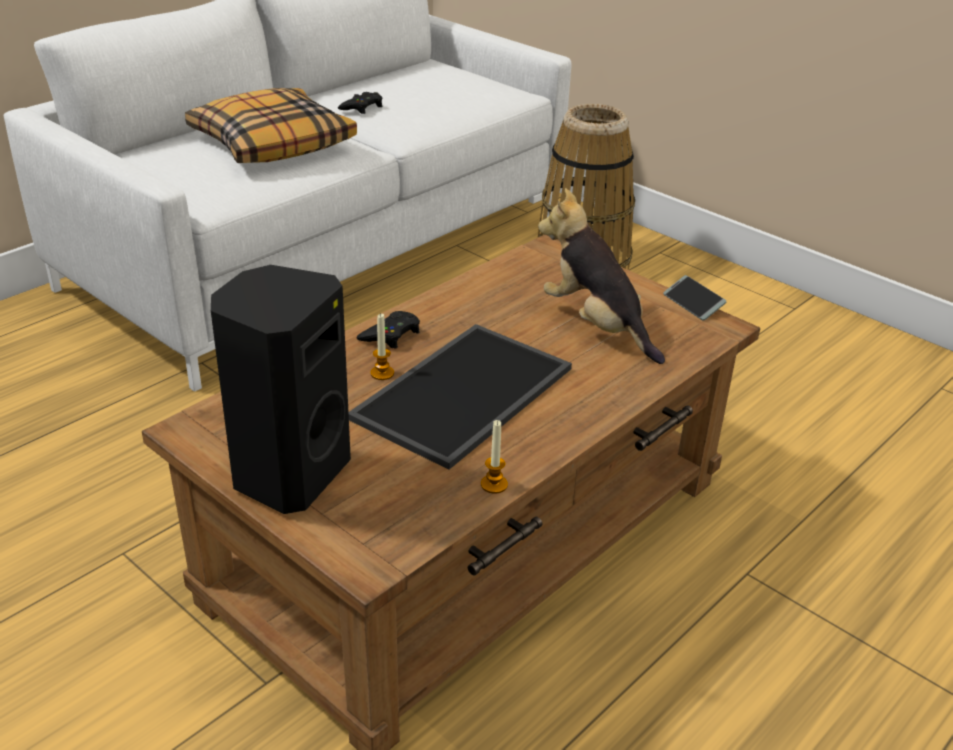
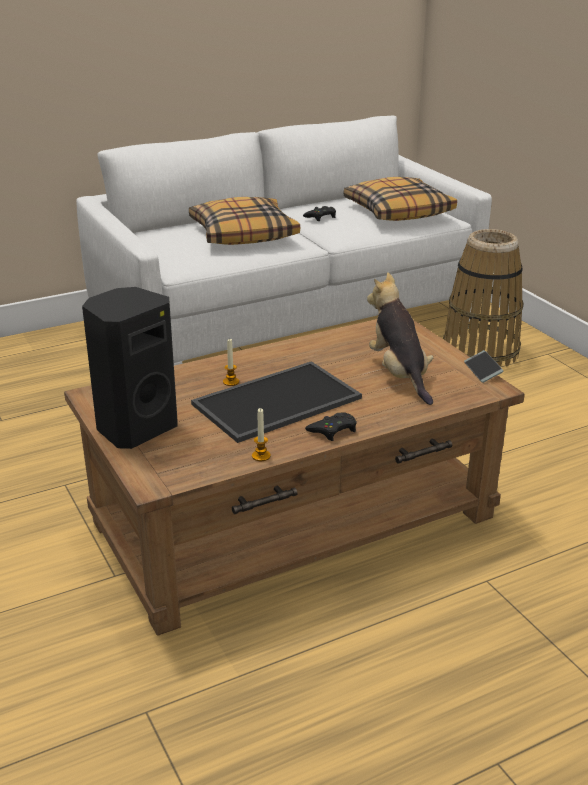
camera: 20 degrees right, 5 degrees down
black game controller [357,311,420,349] -> black game controller moved to [305,412,357,441]
none -> pillow [344,177,457,221]

